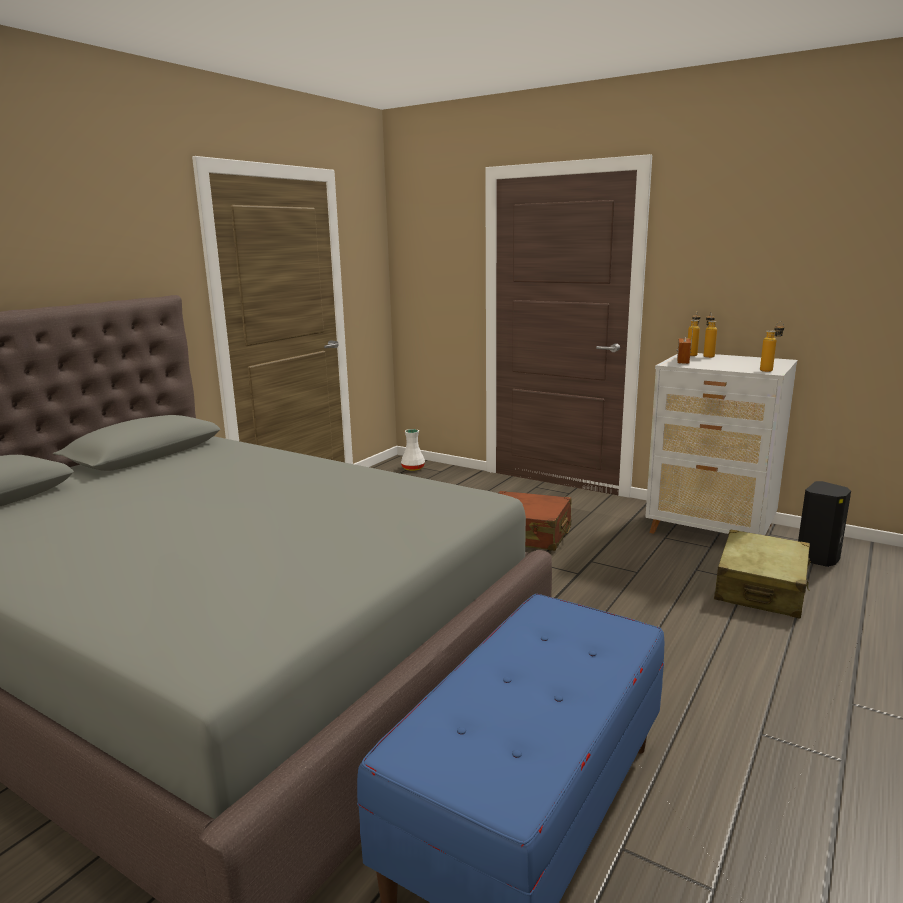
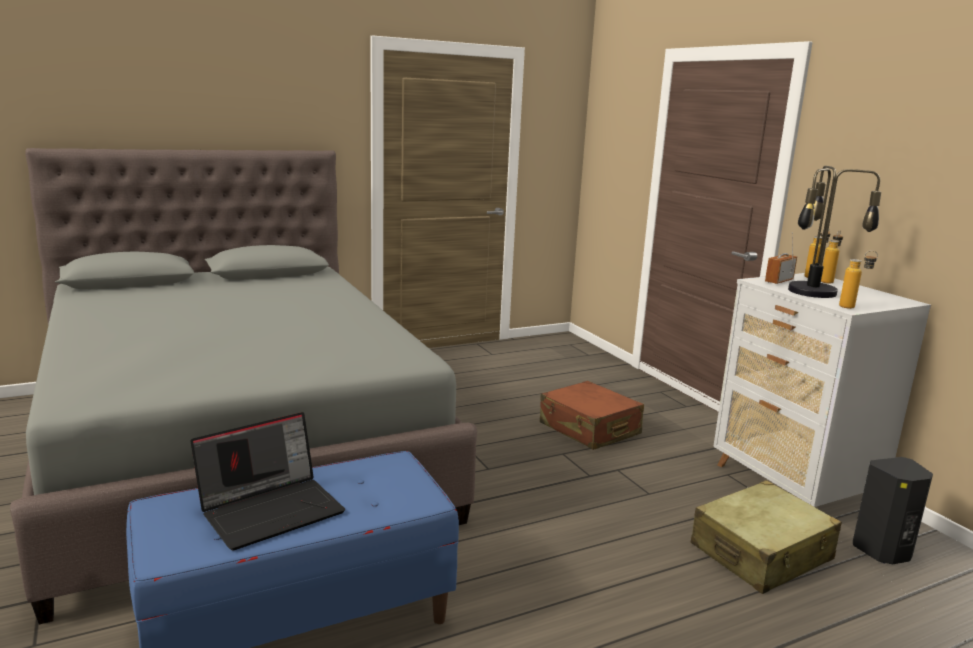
camera: 30 degrees right, 0 degrees up
white vase [401,429,425,471] -> none
none -> laptop [190,412,345,550]
none -> table lamp [788,166,881,298]

